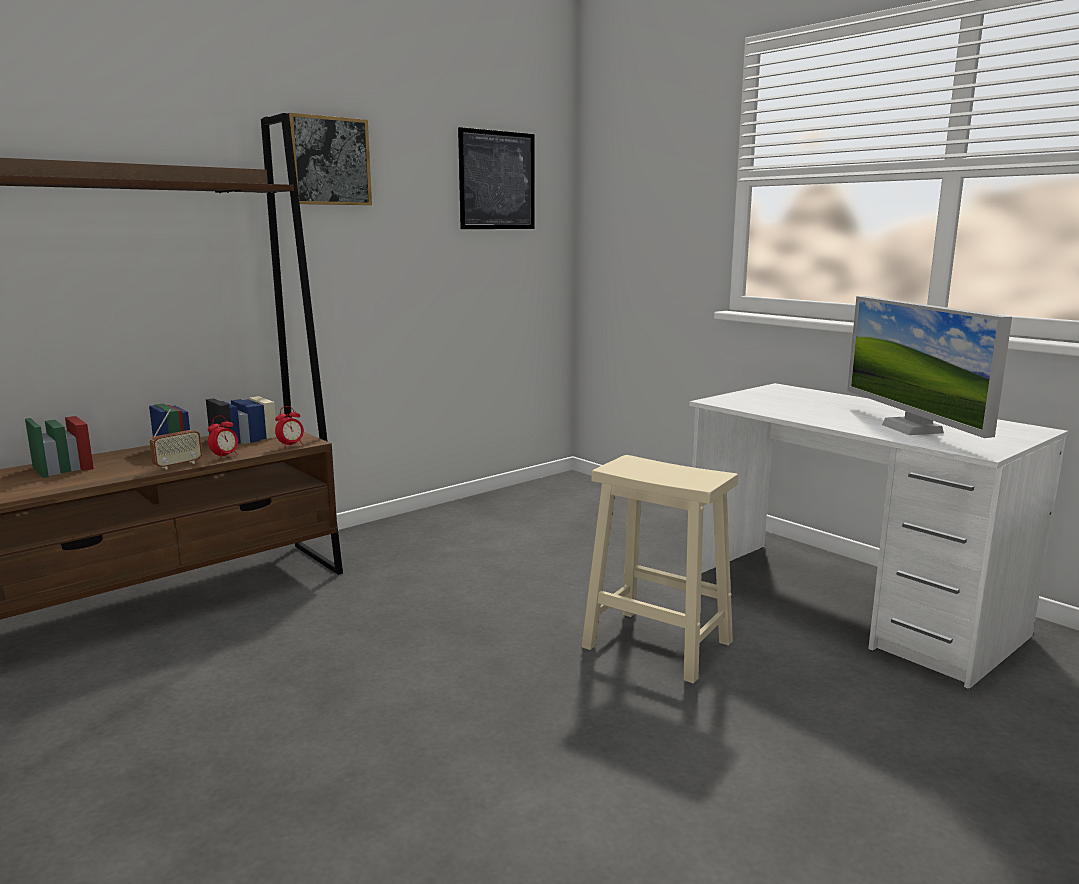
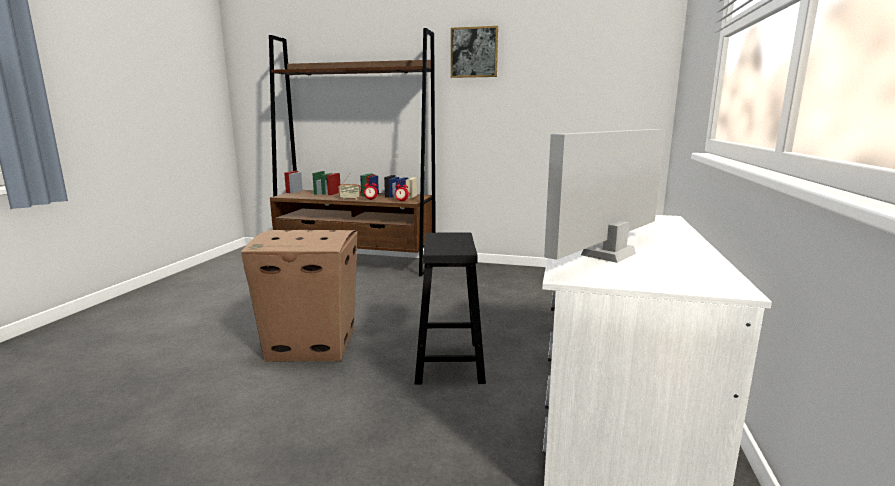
camera: 55 degrees right, 0 degrees up
picture [458,127,535,229] -> none
beige stool [582,455,738,684] -> black stool [415,233,486,385]
none -> cardboard box [241,230,358,362]

